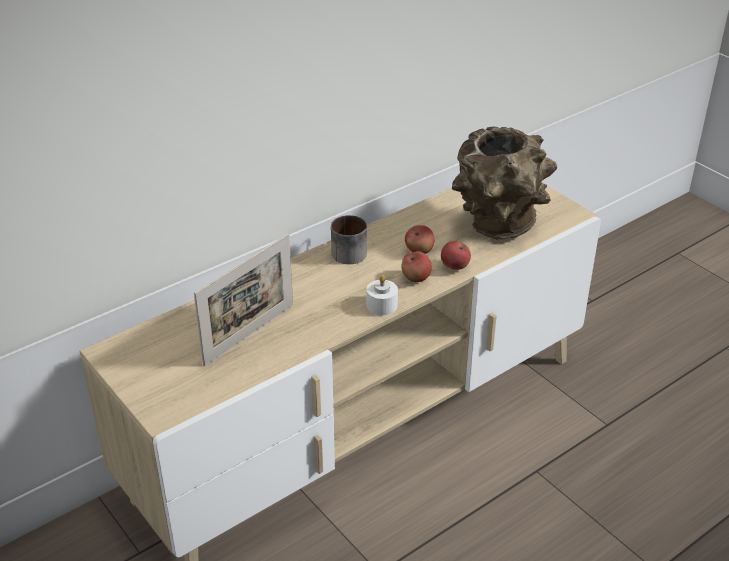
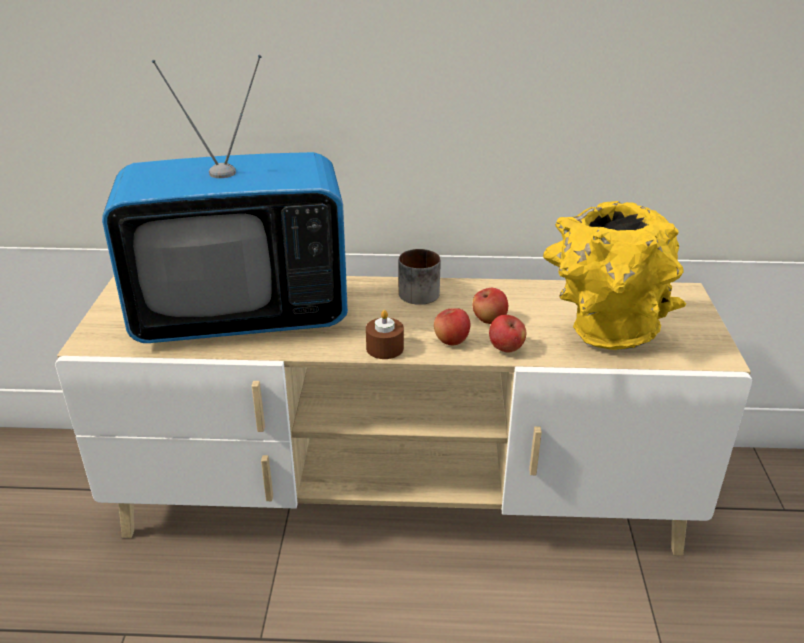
camera: 40 degrees right, 5 degrees down
picture frame [194,234,293,366] -> television [102,55,348,343]
white candle [367,275,398,315] -> brown candle [366,310,404,359]
brown vase [452,126,557,240] -> yellow vase [543,201,686,350]

